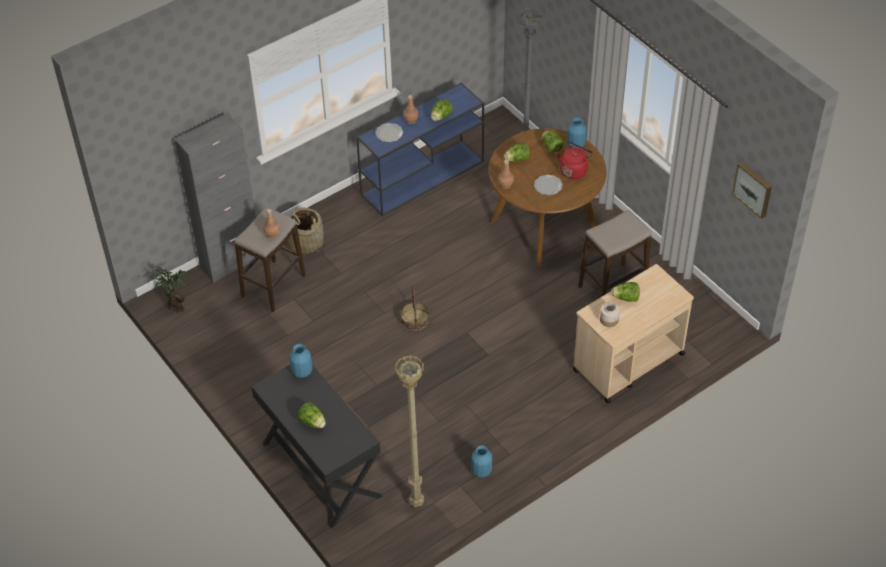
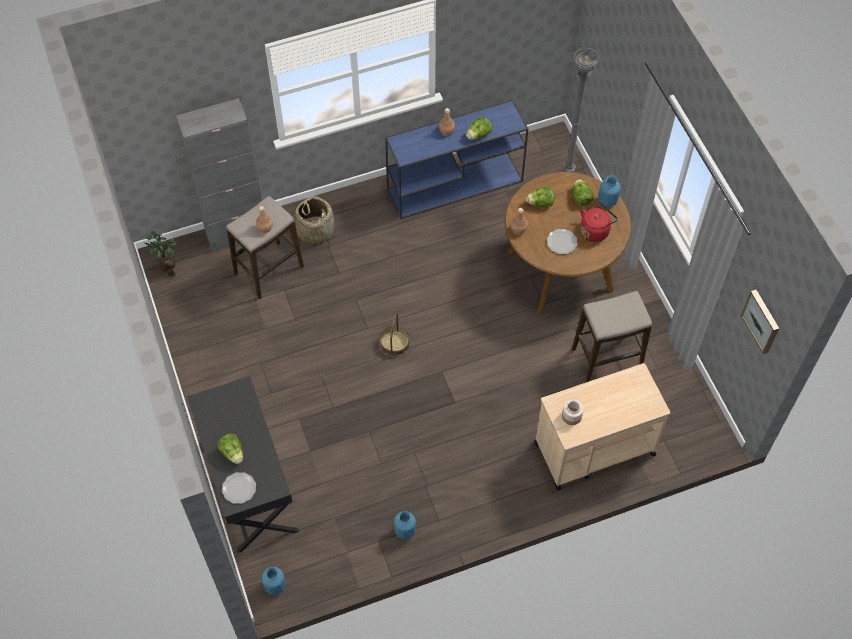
camera: 15 degrees right, 10 degrees up
blue vase [289,344,312,378] -> blue vase moved to [262,567,286,595]
plate [375,123,403,142] -> plate moved to [222,472,256,504]
beige floor lamp [395,355,424,507] -> none
lettuce [611,282,640,302] -> none

